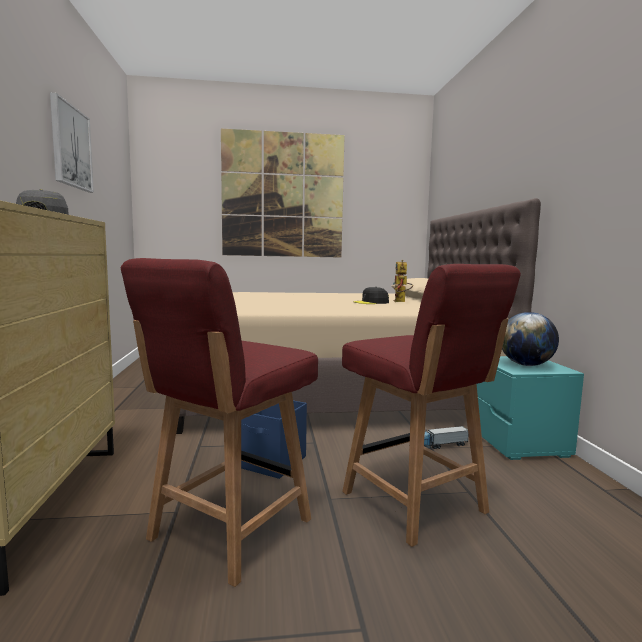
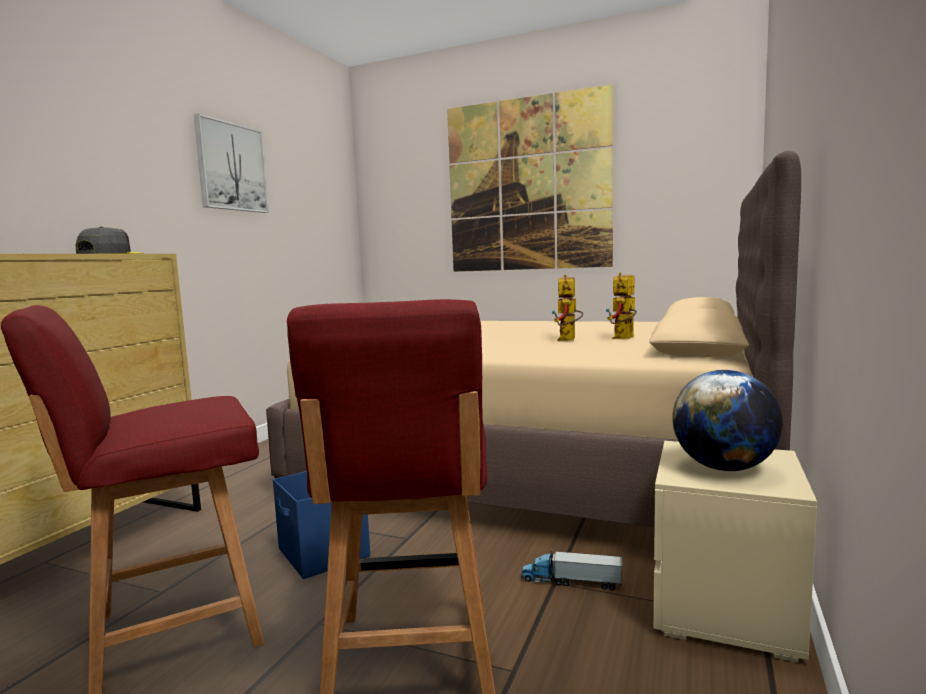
camera: 30 degrees right, 0 degrees up
black cap [353,287,389,304] -> toy robot [552,275,583,341]
turquoise nightstand [477,356,584,460] -> beige nightstand [653,441,817,663]

